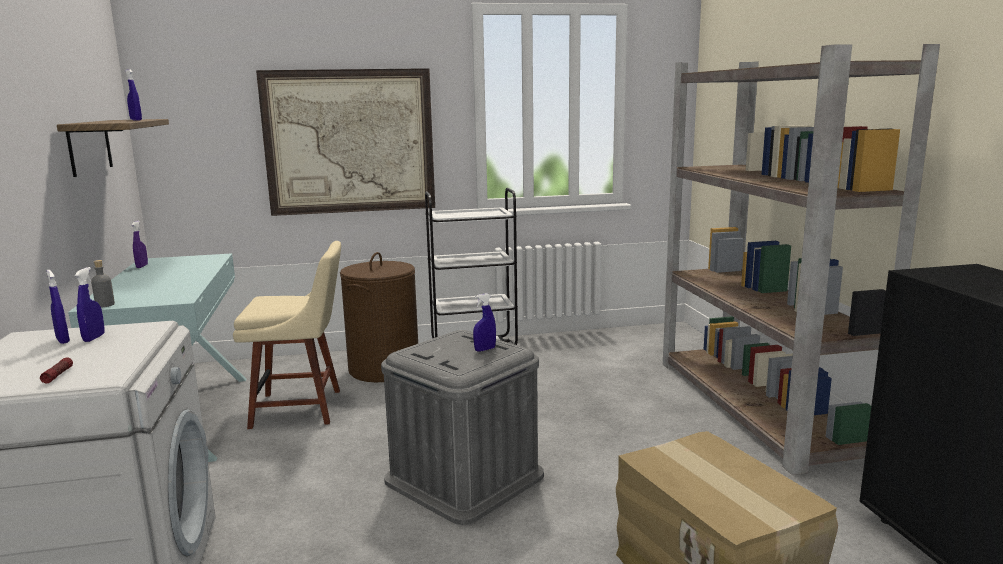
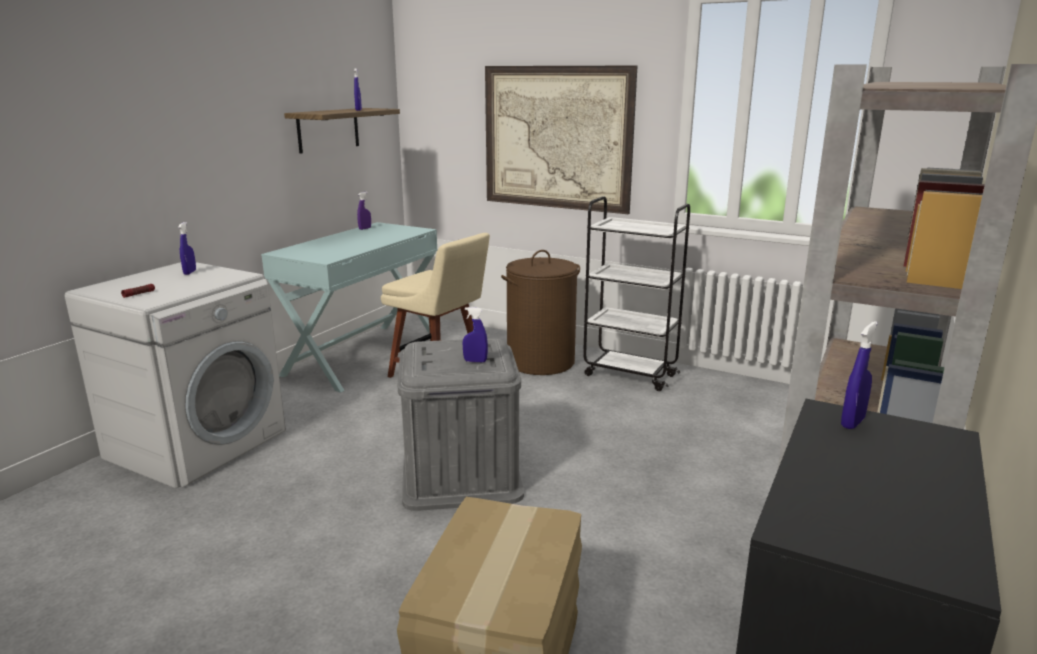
camera: 40 degrees right, 5 degrees up
blue spray bottle [75,267,104,342] -> blue spray bottle moved to [841,321,878,429]
grey bottle [91,260,115,308] -> none

